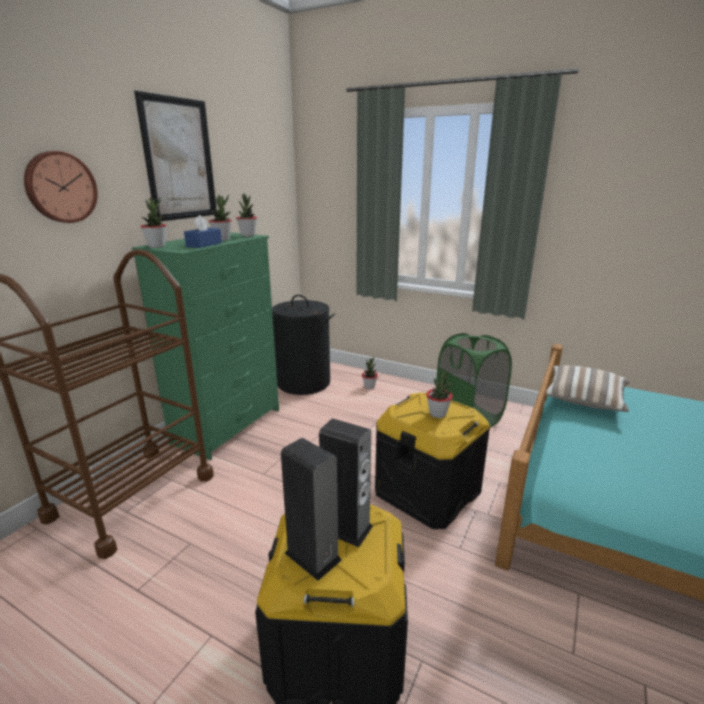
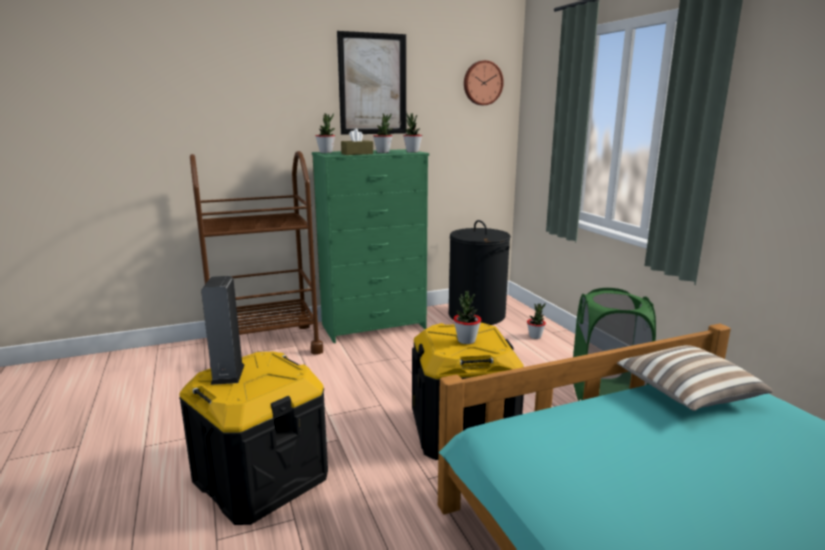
camera: 40 degrees right, 5 degrees down
wall clock [24,151,98,223] -> wall clock moved to [464,60,504,105]
blue tissue box [184,215,222,248] -> brown tissue box [341,129,373,155]
speaker [319,418,373,547] -> none

